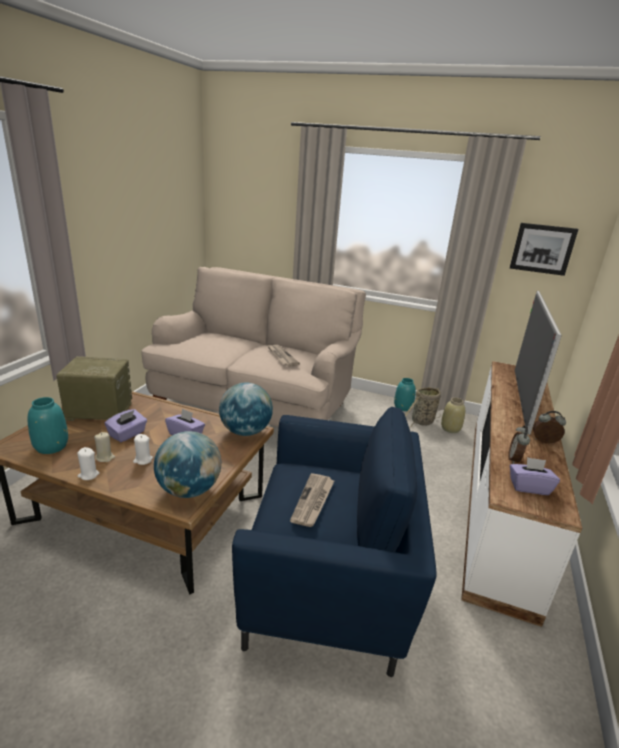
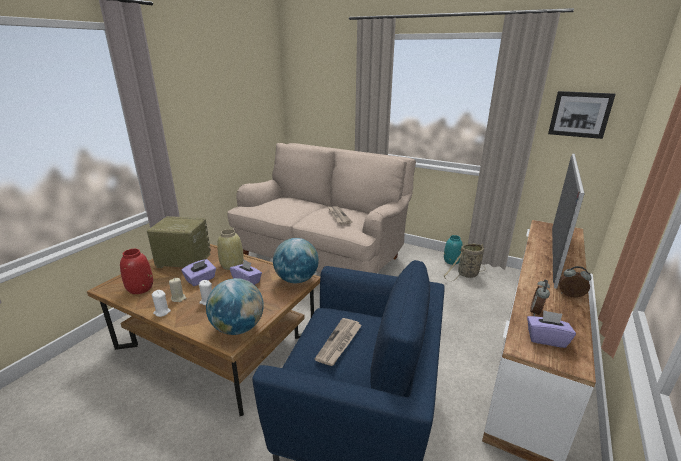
camera: 10 degrees right, 0 degrees up
turquoise vase [28,397,68,454] -> red vase [120,249,153,294]
beige vase [441,398,465,433] -> beige vase moved to [217,229,244,270]

